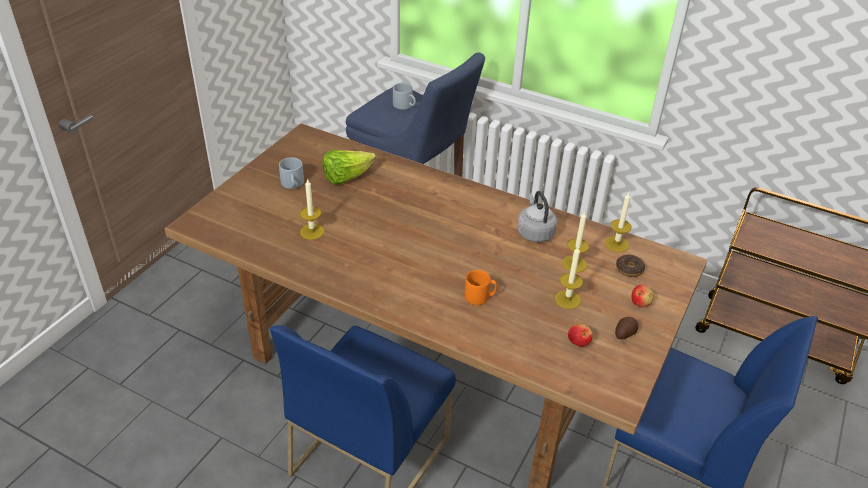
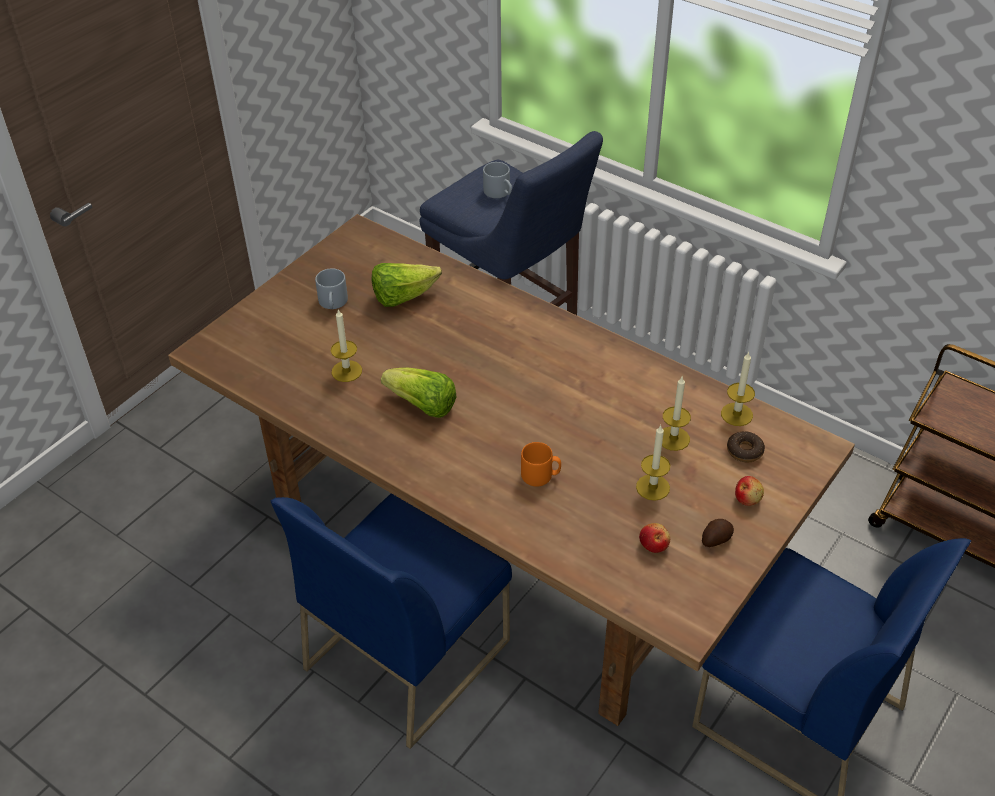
camera: 10 degrees right, 5 degrees up
grey kettle [517,191,557,242] -> none
none -> lettuce [381,368,456,418]

